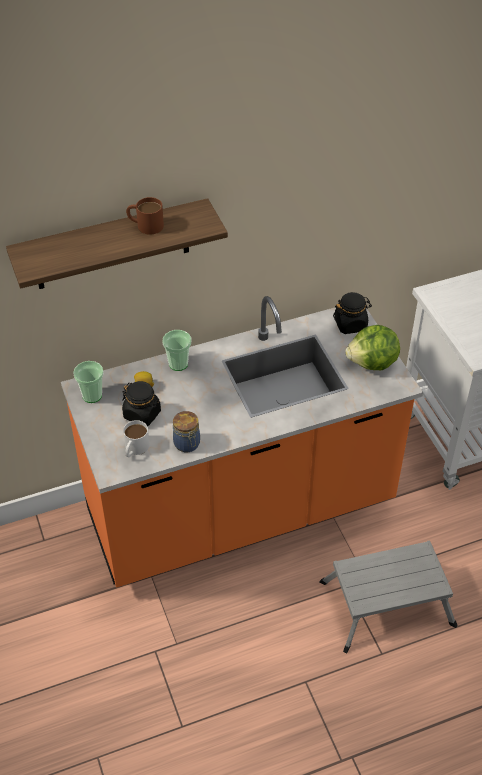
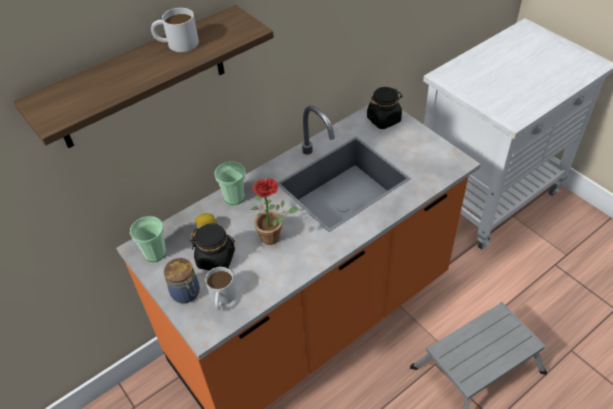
camera: 15 degrees left, 0 degrees up
brown mug [126,197,164,235] -> white mug [151,8,199,52]
jar [173,411,200,452] -> jar moved to [164,258,200,303]
lettuce [345,325,400,370] -> none
none -> potted plant [250,178,298,245]

